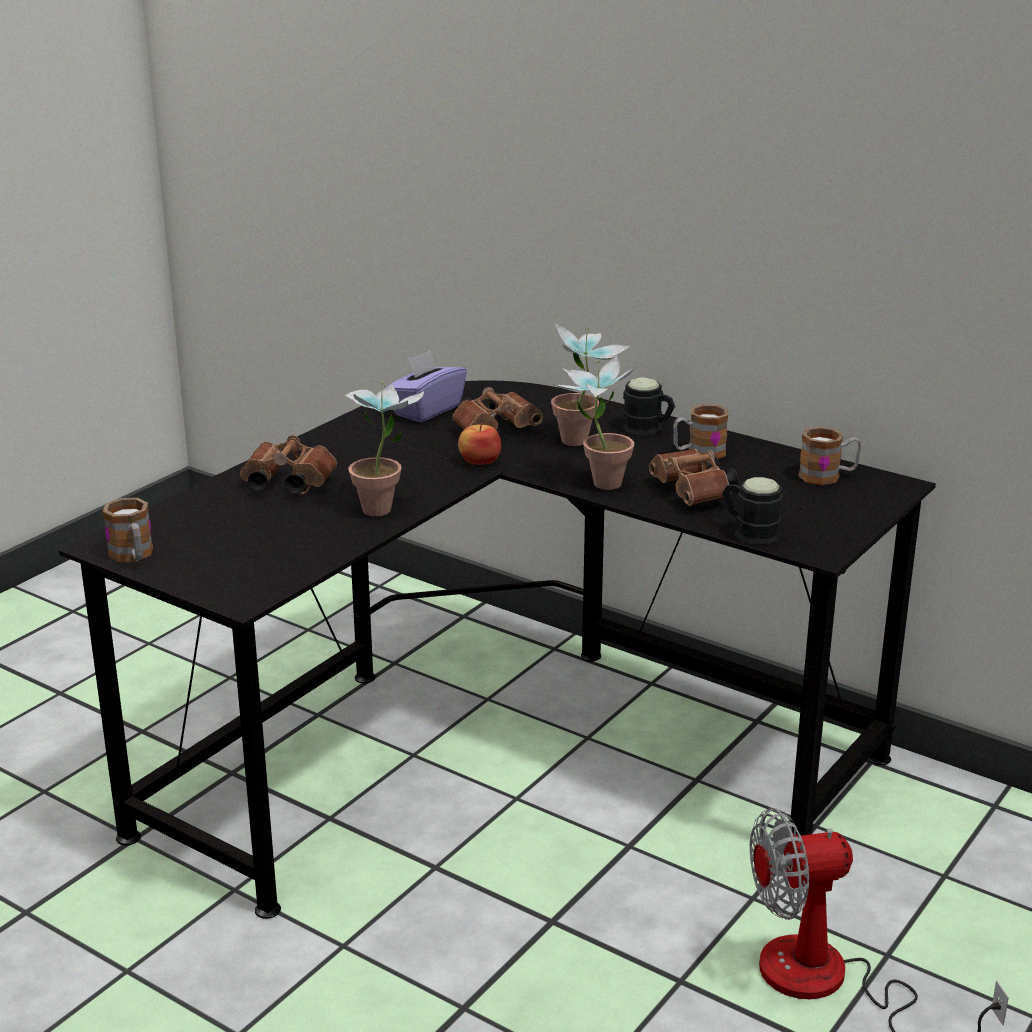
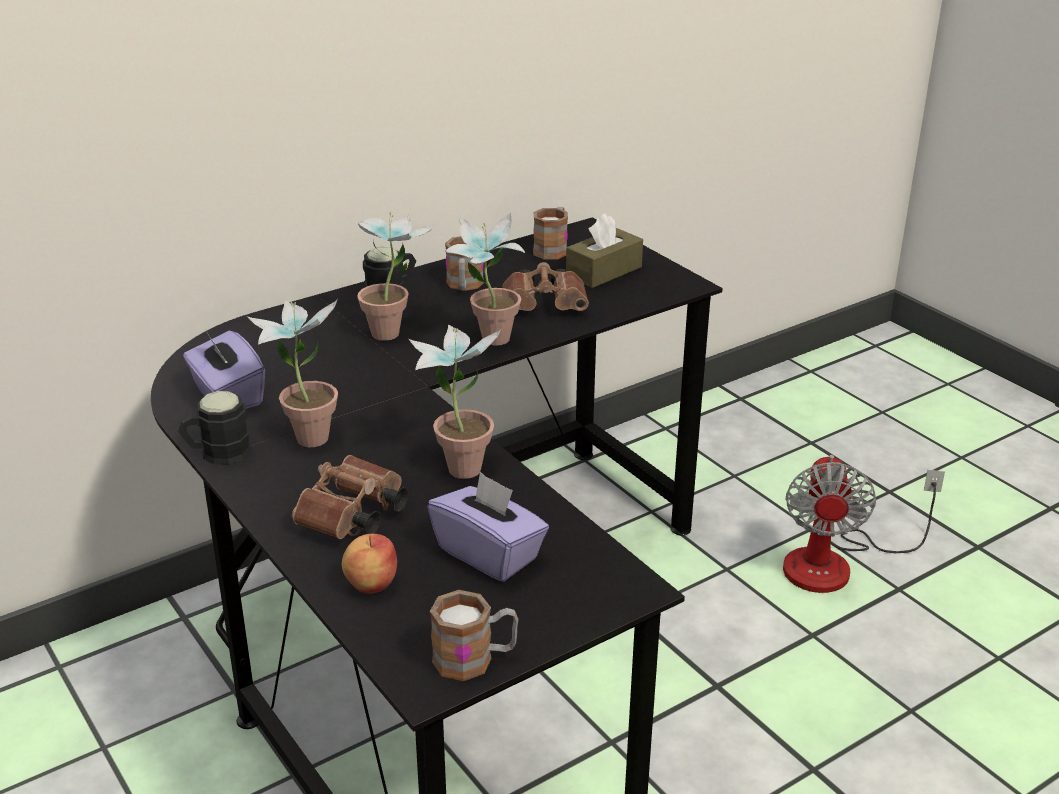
camera: 70 degrees left, 5 degrees up
brown binoculars [453,387,543,430] -> none
apple [458,423,501,465] -> apple moved to [342,534,397,593]
black mug [722,477,783,545] -> black mug moved to [178,391,251,465]
none -> potted plant [247,299,338,447]
none -> purple tissue box [427,472,549,582]
none -> brown tissue box [566,213,643,288]

